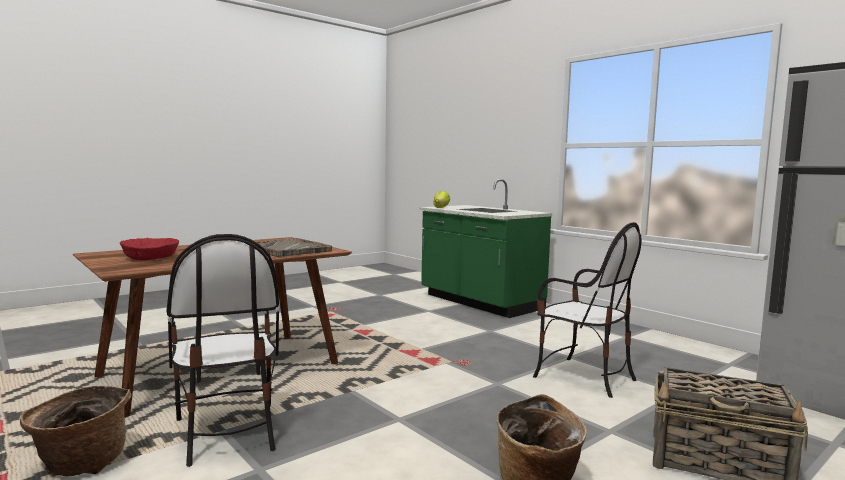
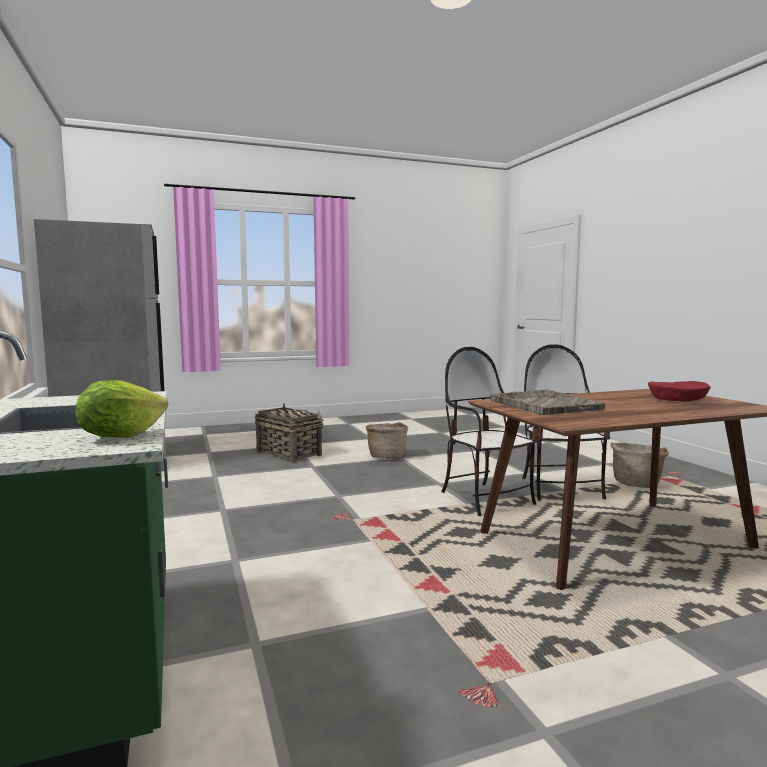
camera: 160 degrees left, 0 degrees up
chair [533,222,642,398] -> chair moved to [441,347,539,516]

